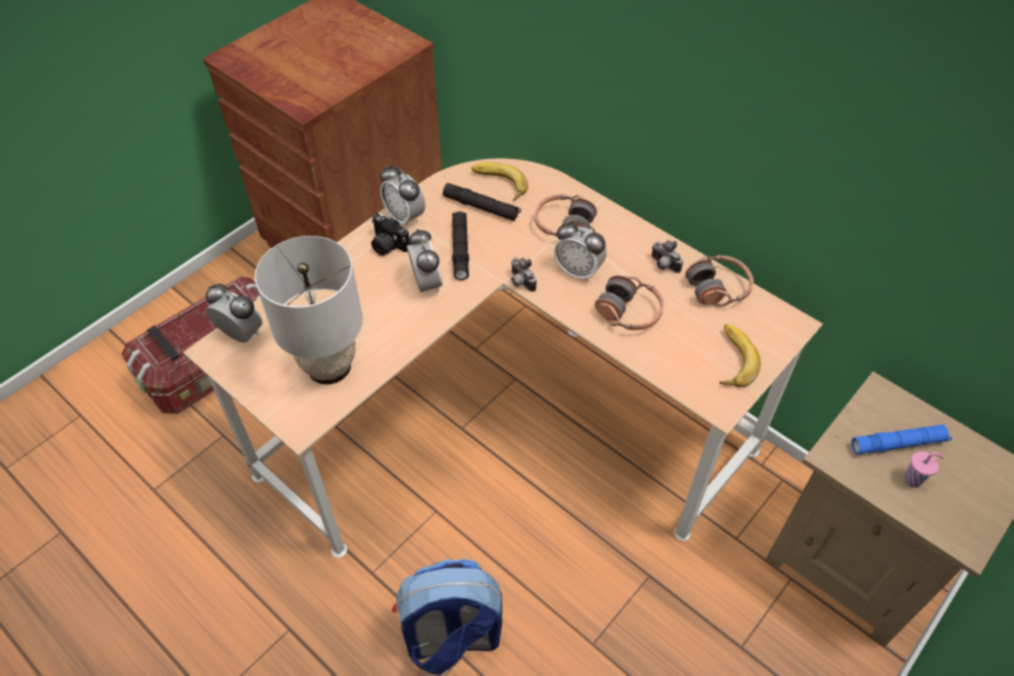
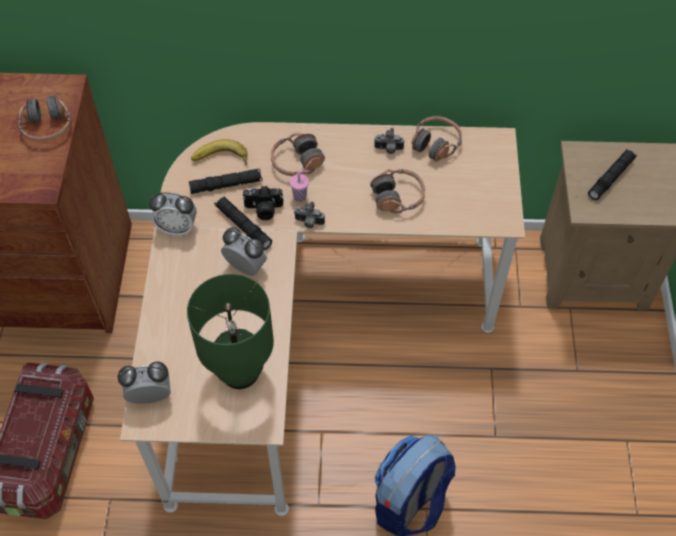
camera: 40 degrees left, 5 degrees up
white table lamp [255,236,363,384] -> green table lamp [187,274,274,389]
camera [371,213,410,256] -> camera moved to [243,186,283,220]
alarm clock [554,220,607,282] -> none
banana [720,324,761,387] -> none
blue flashlight [851,424,952,455] -> black flashlight [588,149,637,200]
pink cup [904,451,945,488] -> pink cup moved to [290,170,309,202]
none -> headphones [18,94,71,142]

